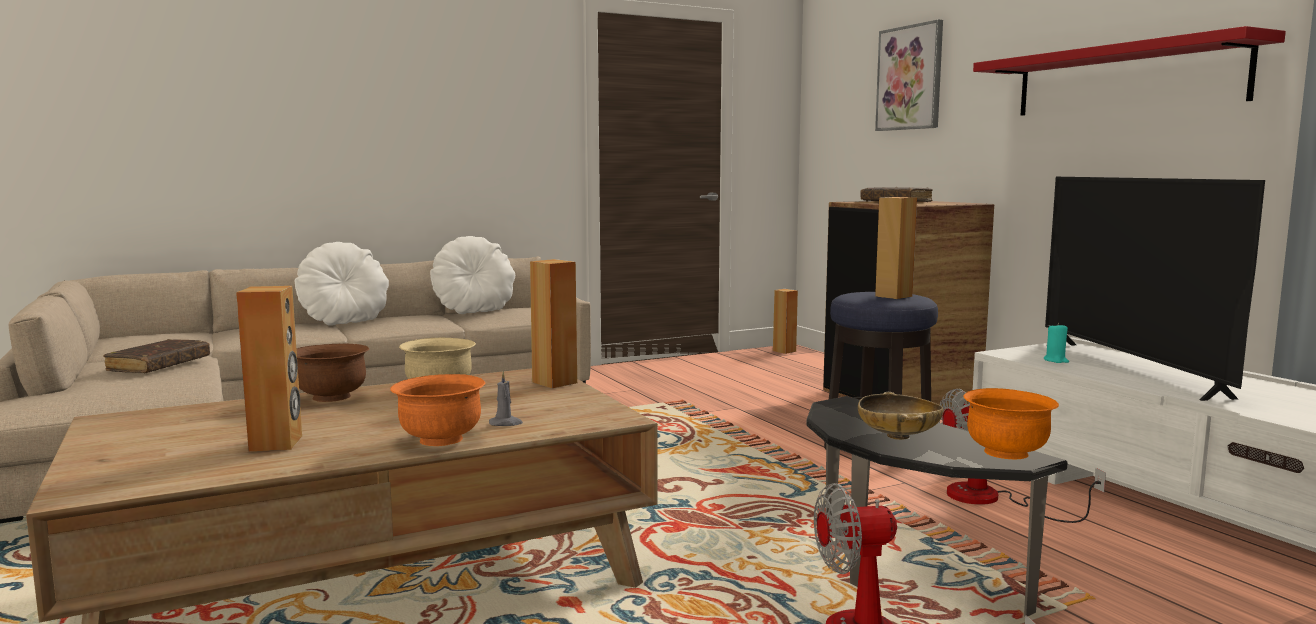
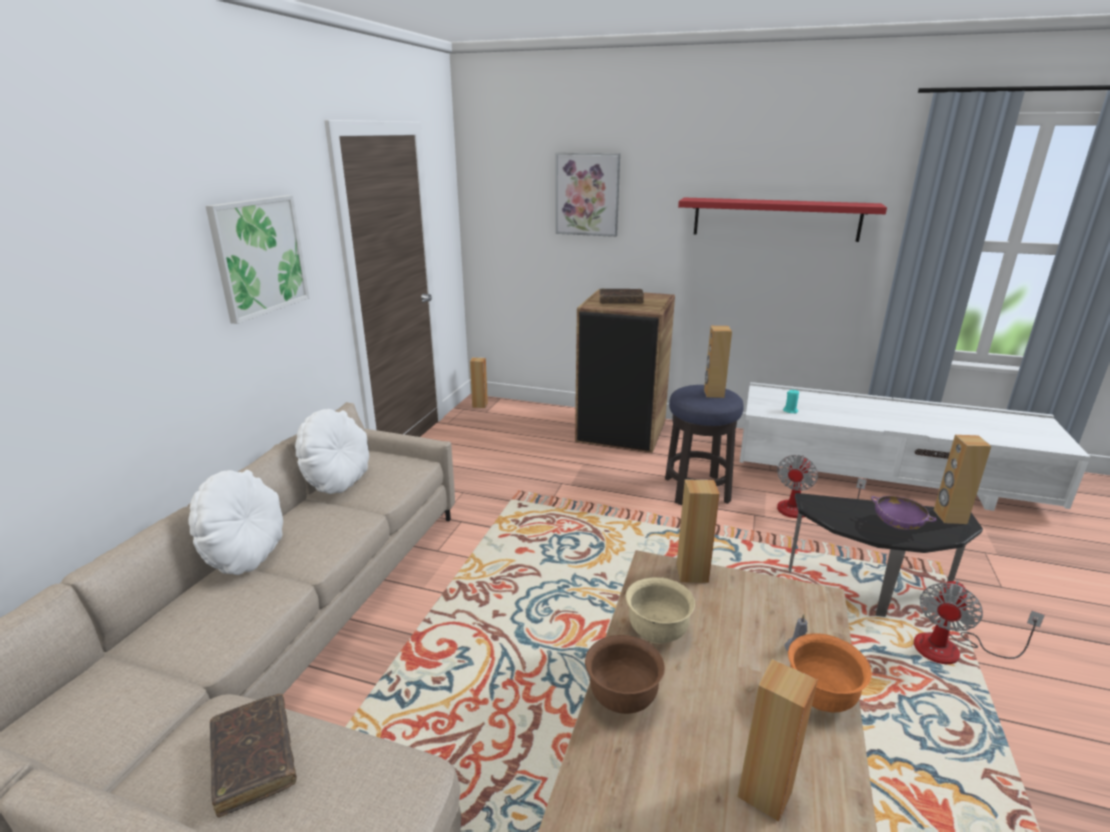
camera: 45 degrees left, 15 degrees up
beige bowl [858,392,944,440] -> purple bowl [871,496,937,530]
orange bowl [963,388,1059,459] -> brown speaker [934,435,991,524]
television [1045,177,1265,401] -> none
none -> picture [206,195,309,324]

